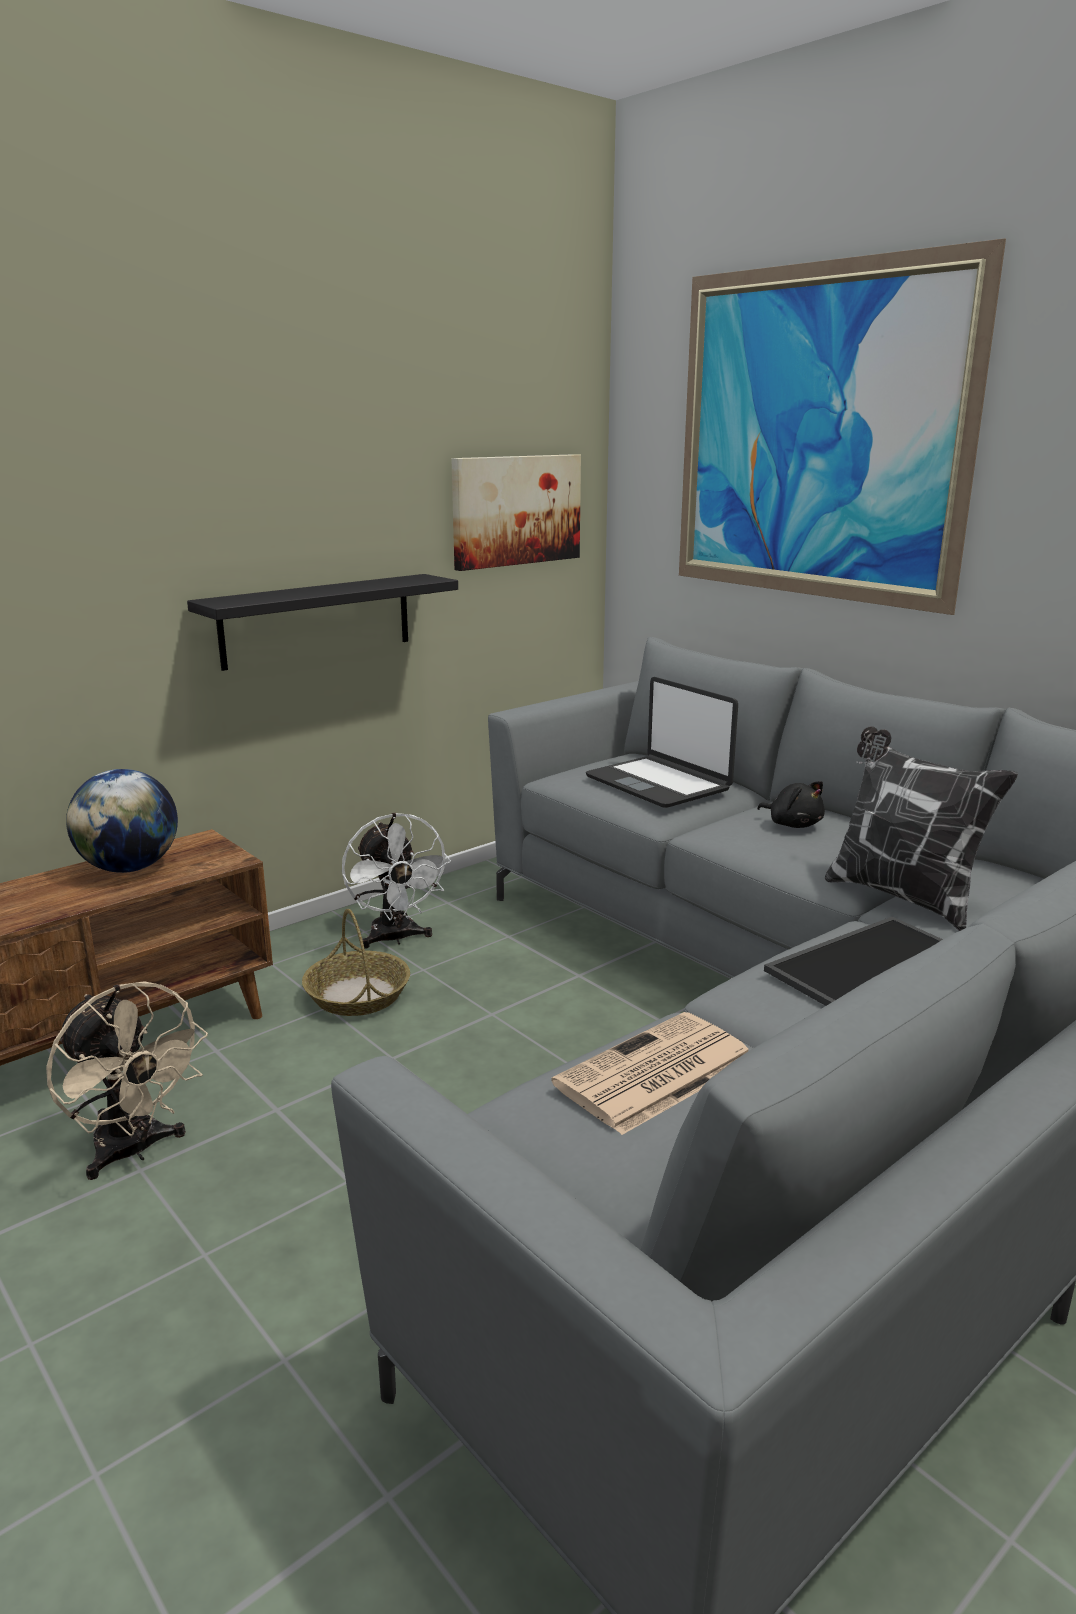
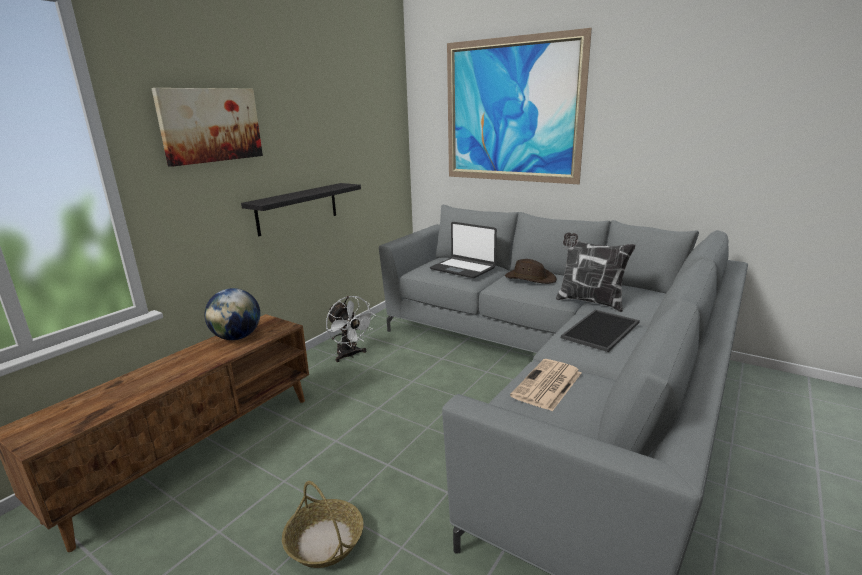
camera: 15 degrees left, 0 degrees up
beige fan [46,981,208,1180] -> none
basket [302,909,410,1016] -> basket moved to [282,481,363,568]
picture [451,454,581,571] -> picture moved to [151,88,263,167]
black plush toy [757,781,825,828] -> brown hat [505,259,557,284]

